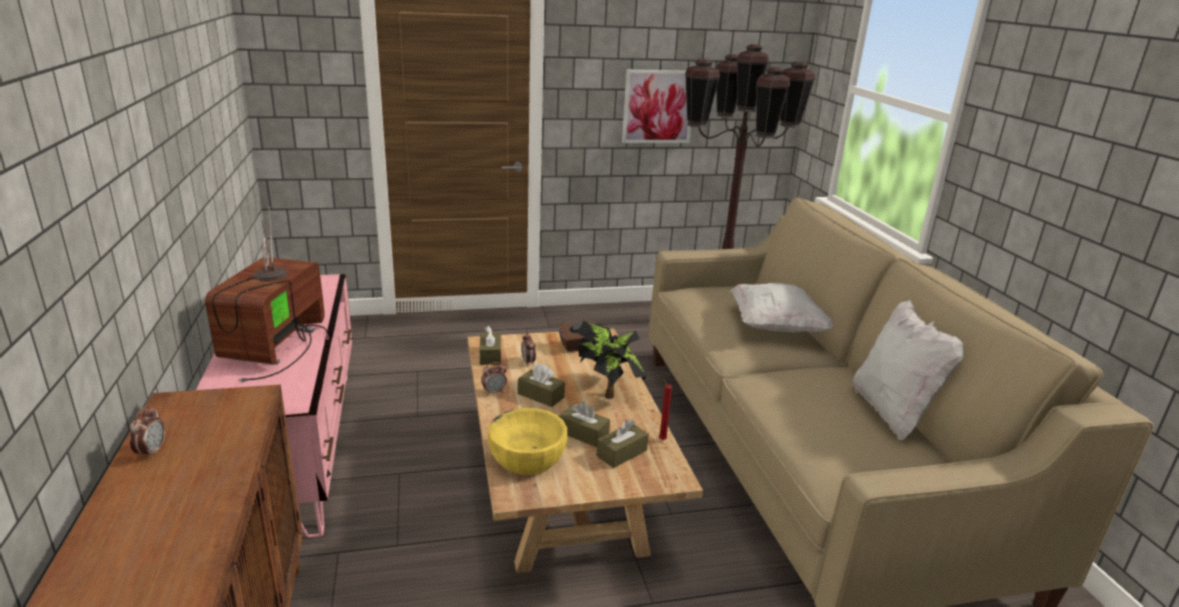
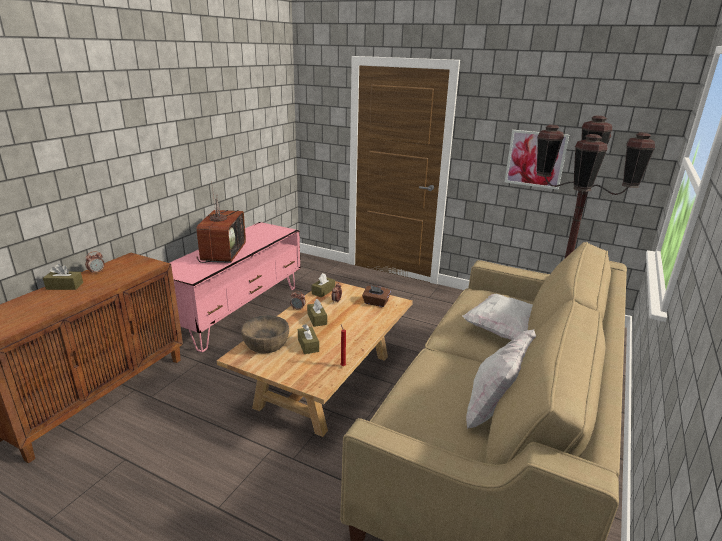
camera: 40 degrees right, 0 degrees up
television [205,206,329,382] -> television turned 135 degrees clockwise [196,181,246,263]
yellow bowl [487,408,567,475] -> brown bowl [241,315,289,354]
potted plant [577,321,647,399] -> none
brown tissue box [596,419,649,468] -> brown tissue box moved to [43,264,83,290]

